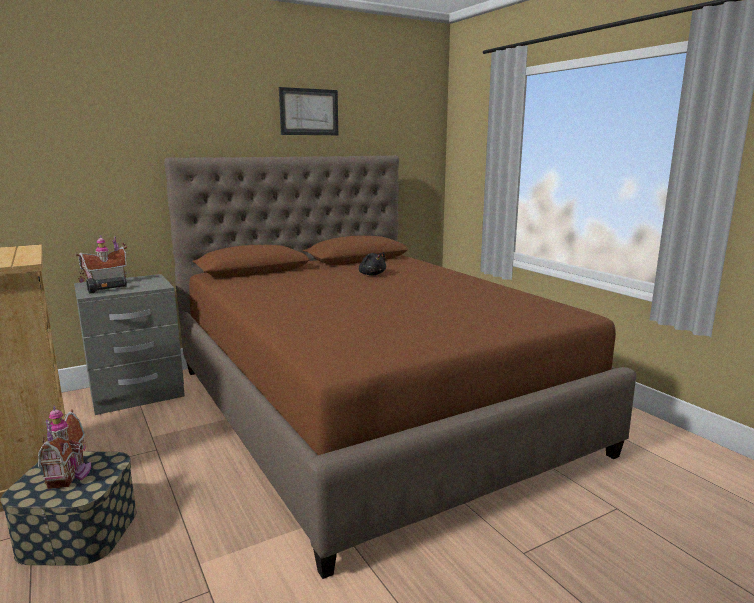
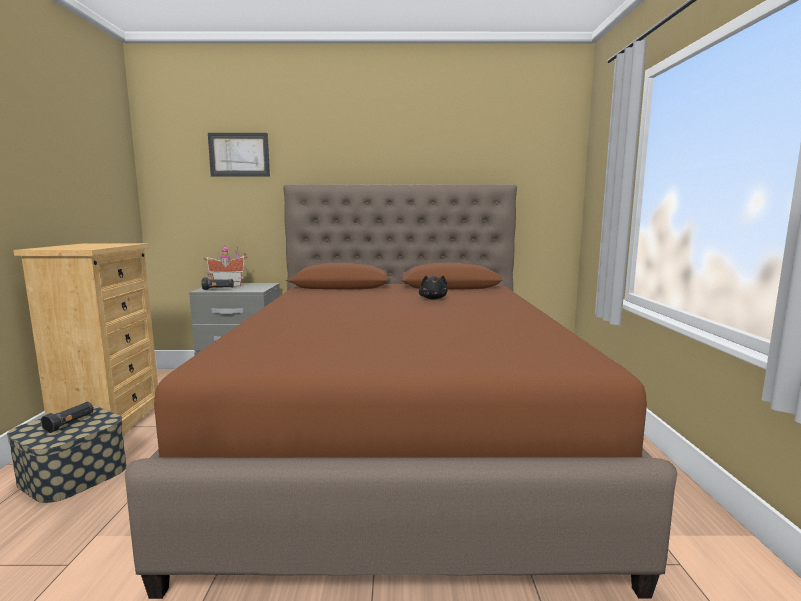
camera: 30 degrees right, 5 degrees down
toy house [38,405,91,489] -> black flashlight [41,402,94,433]
picture [279,87,338,135] -> picture moved to [208,133,270,177]

